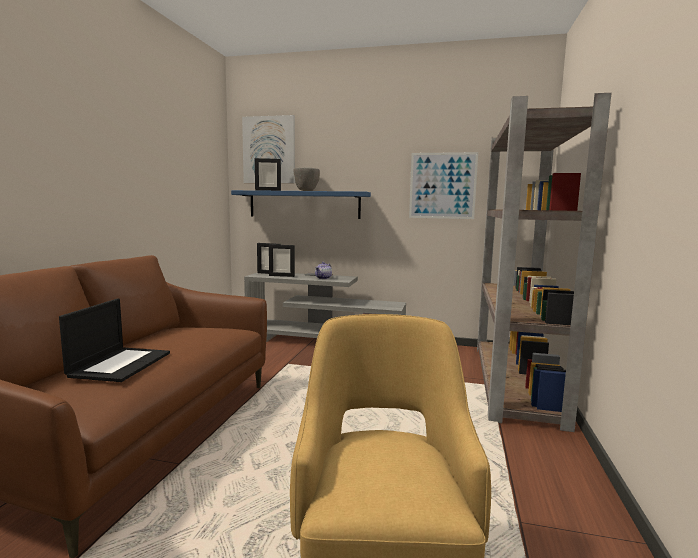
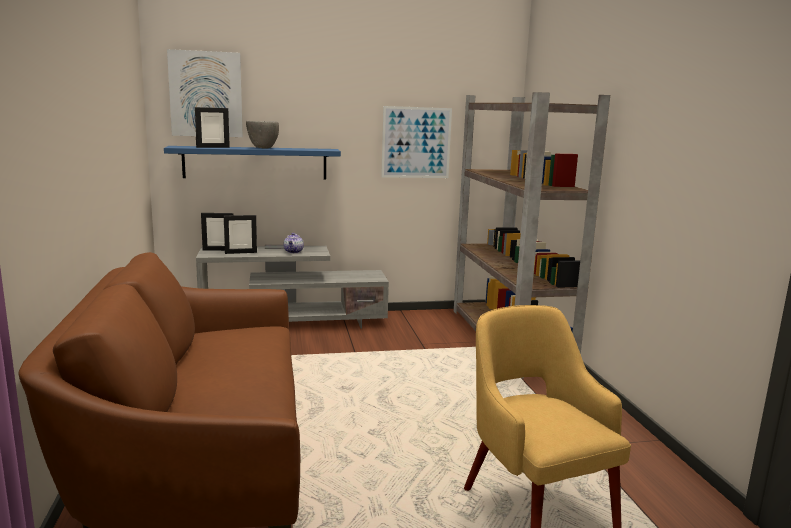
camera: 25 degrees left, 5 degrees up
laptop [59,299,170,382] -> none

